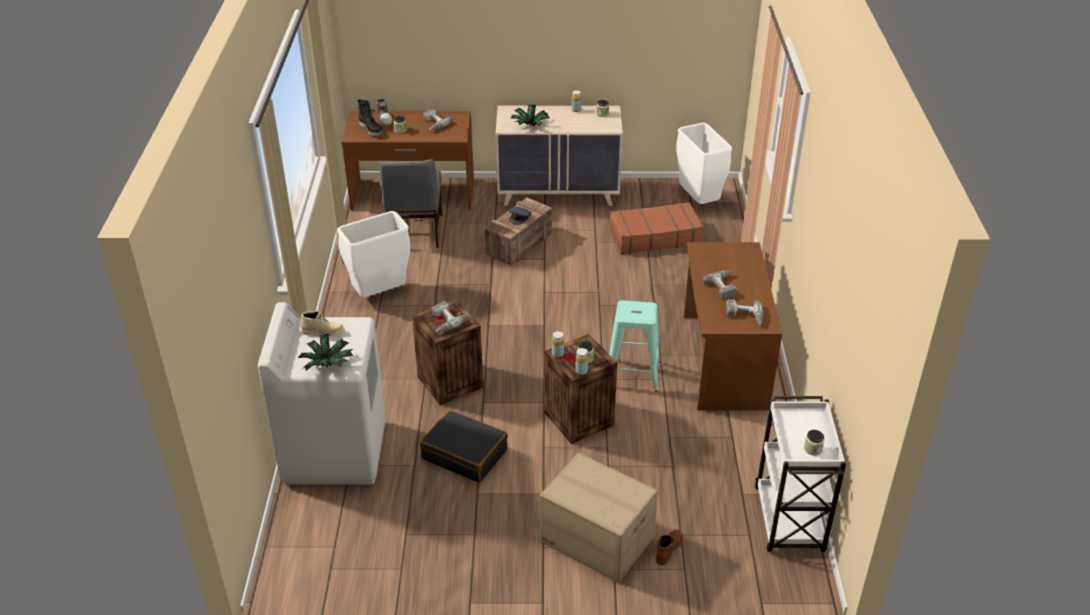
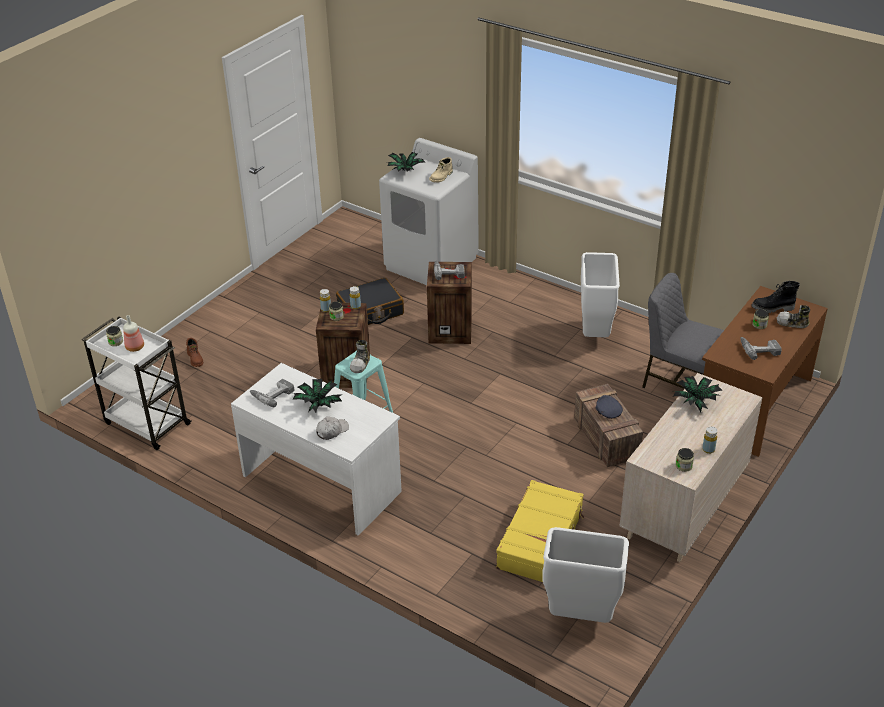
camera: 125 degrees right, 0 degrees up
cardboard box [540,453,658,583] -> none
brown suitcase [610,202,704,254] -> yellow suitcase [496,480,584,582]
brown desk [684,242,782,410] -> white desk [231,363,402,536]
power drill [702,270,738,299] -> potted plant [292,379,342,412]
none -> bottle [123,315,144,352]
none -> white cap [316,417,349,440]
none -> shoe [350,340,370,373]

